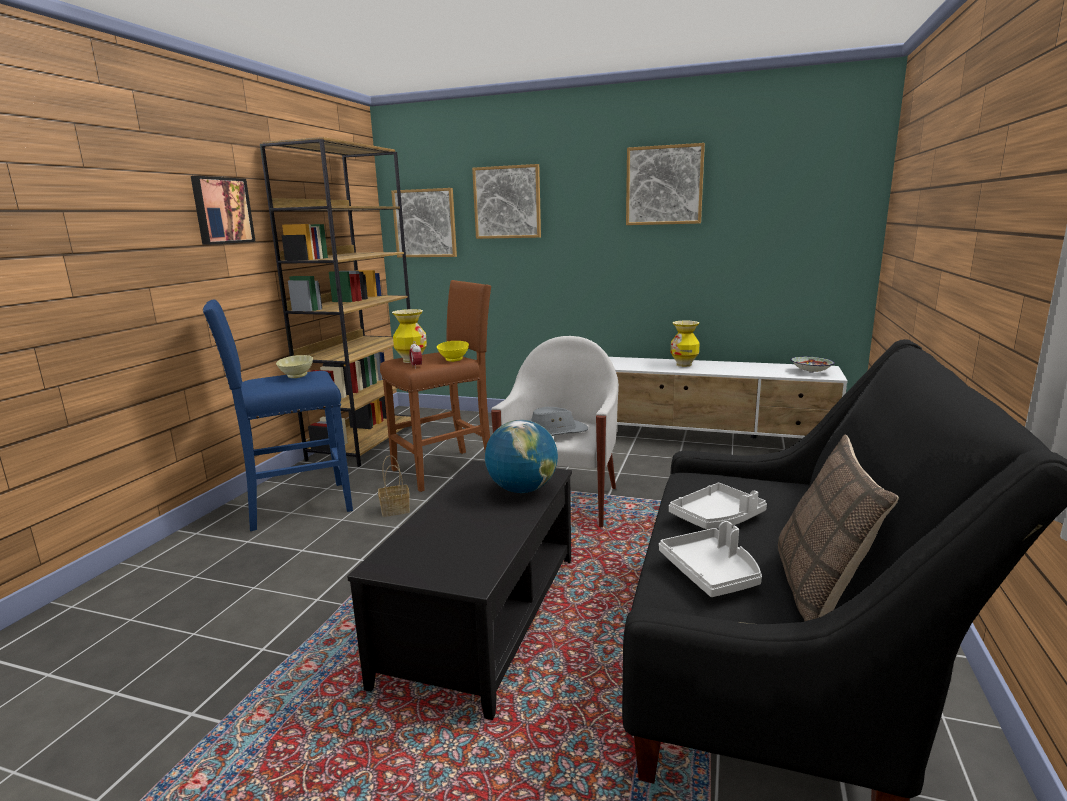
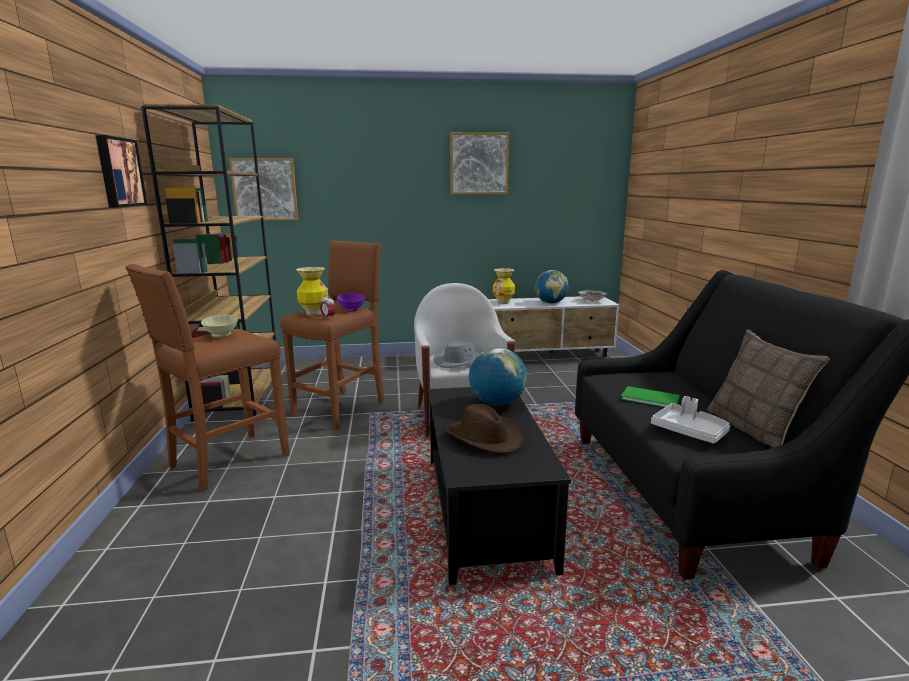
camera: 25 degrees left, 0 degrees up
blue stool [203,300,353,531] -> brown stool [126,264,290,492]
basket [378,455,410,517] -> none
yellow bowl [437,341,469,362] -> purple bowl [337,293,365,311]
picture [472,164,541,239] -> none
grey tray [669,483,767,529] -> green book [621,386,680,407]
none -> brown hat [445,404,523,453]
none -> globe [535,270,569,304]

